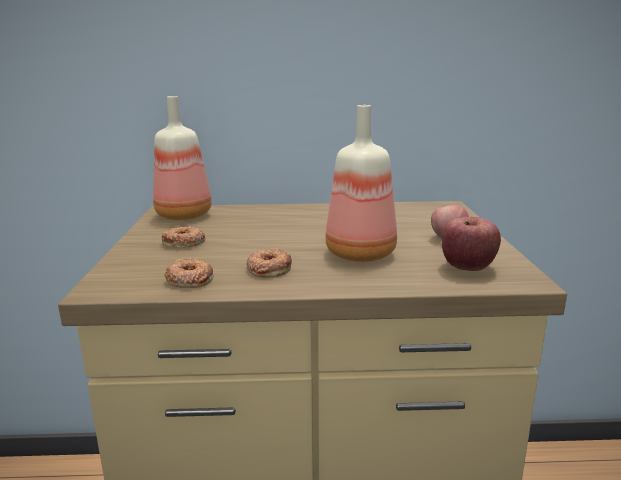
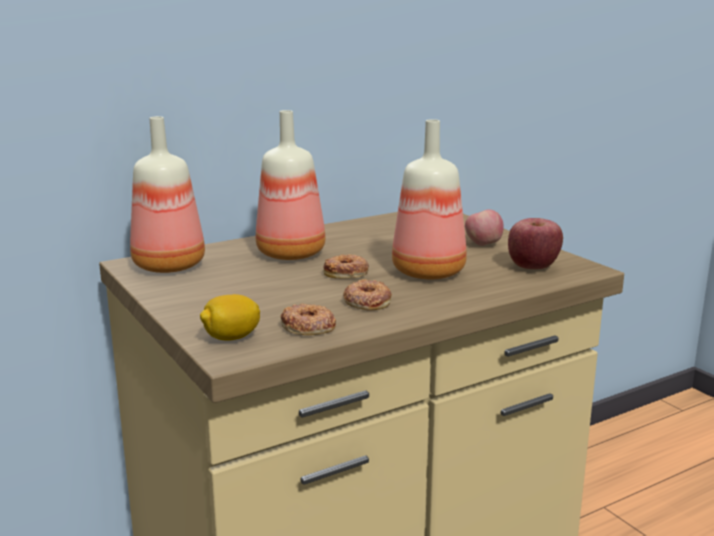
camera: 30 degrees left, 0 degrees up
donut [162,226,205,248] -> donut moved to [324,254,369,279]
none -> lemon [200,294,260,341]
none -> bottle [256,110,325,260]

